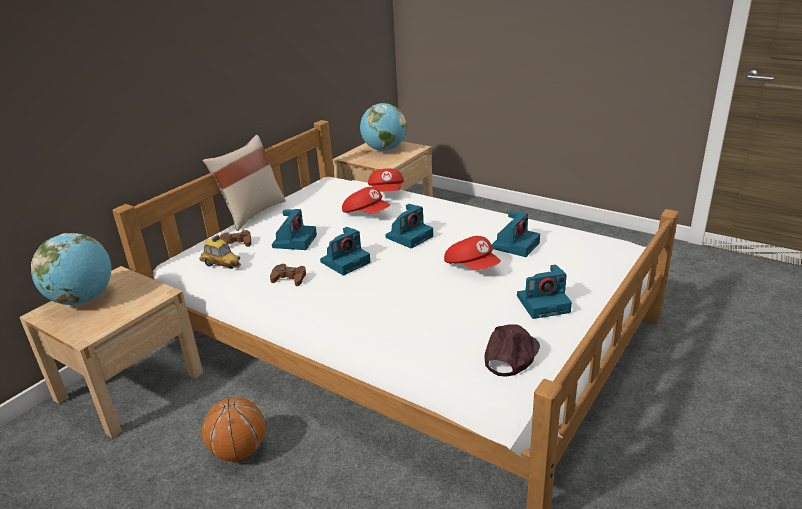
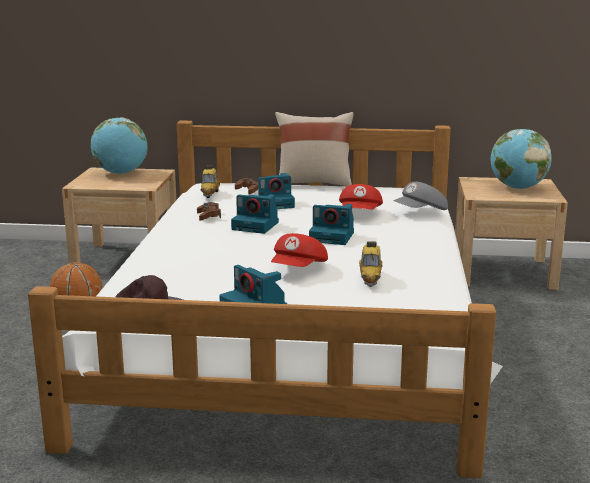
camera: 60 degrees right, 10 degrees down
red cap [368,169,404,192] -> grey cap [393,182,448,210]
camera [492,211,540,257] -> toy car [359,241,382,286]

